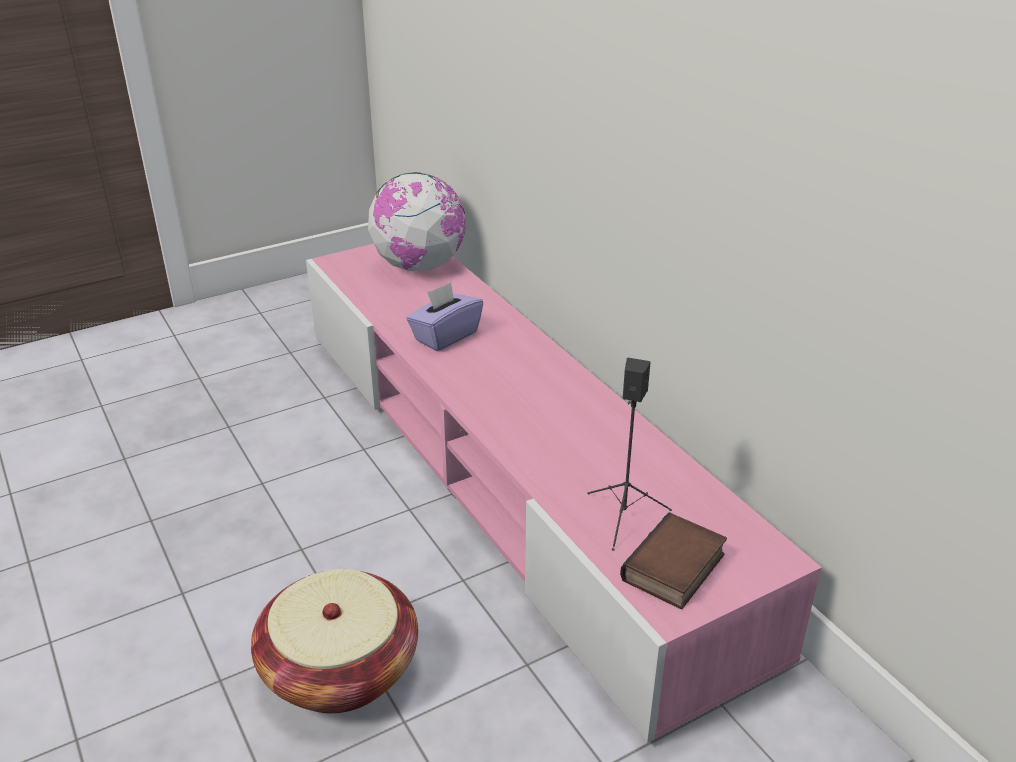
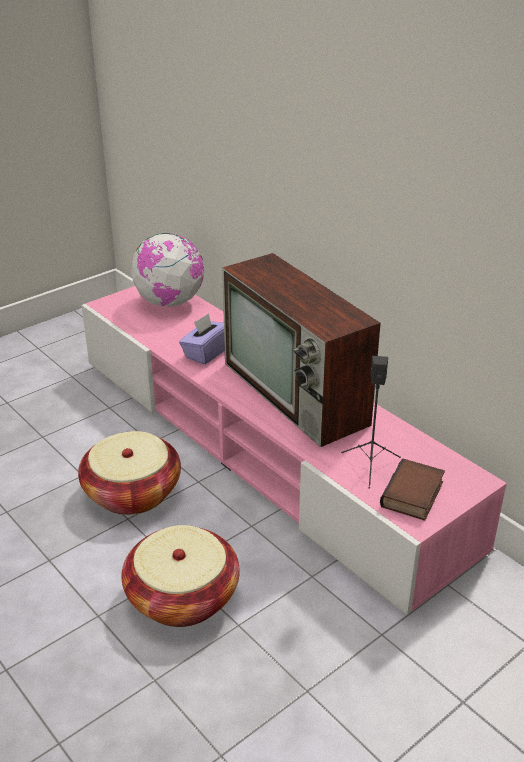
camera: 10 degrees left, 0 degrees up
none -> basket [78,431,181,515]
none -> television [222,253,381,447]

